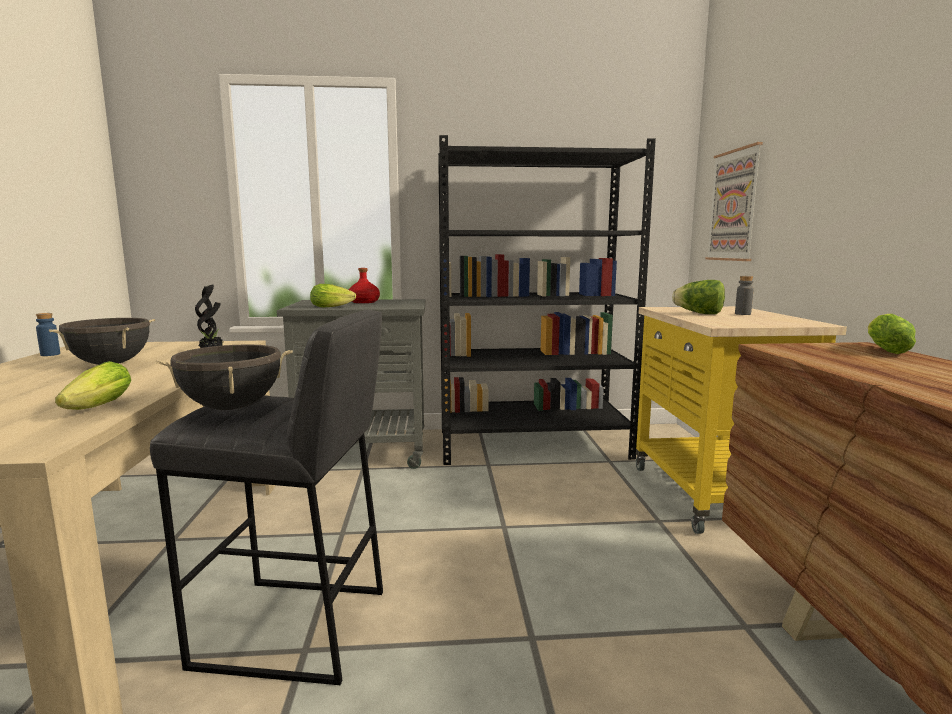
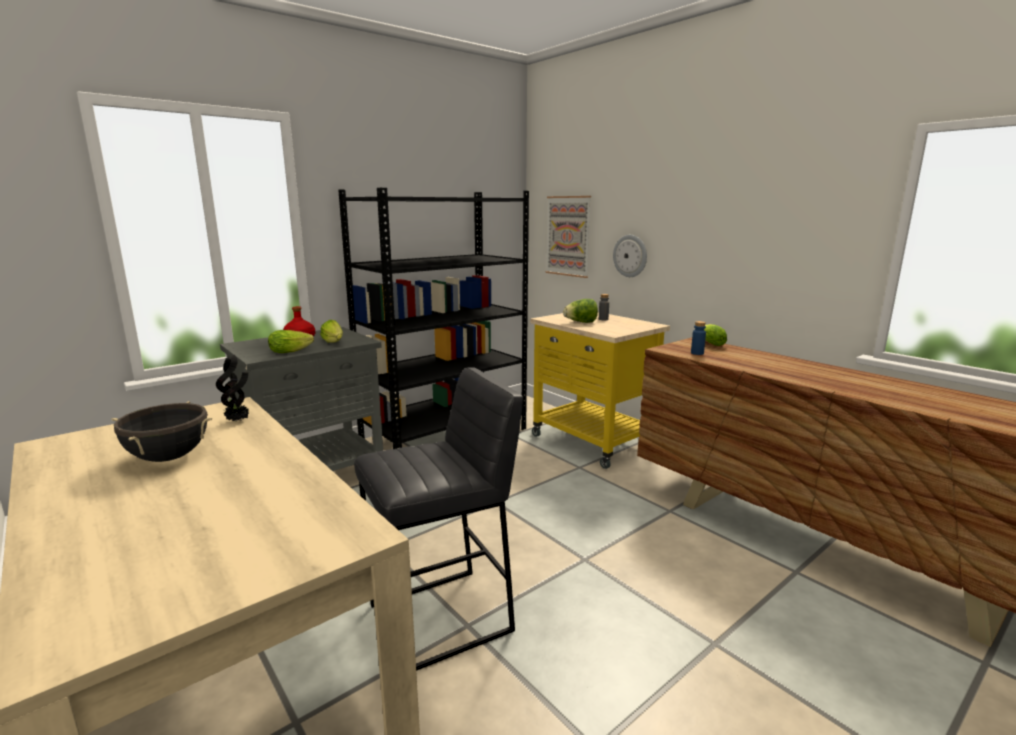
camera: 35 degrees left, 5 degrees up
blue bottle [36,313,60,356] -> blue bottle moved to [691,321,706,355]
lettuce [55,361,131,410] -> lettuce moved to [320,320,343,343]
black cooking pot [155,344,293,410] -> none
none -> wall clock [613,235,647,277]

